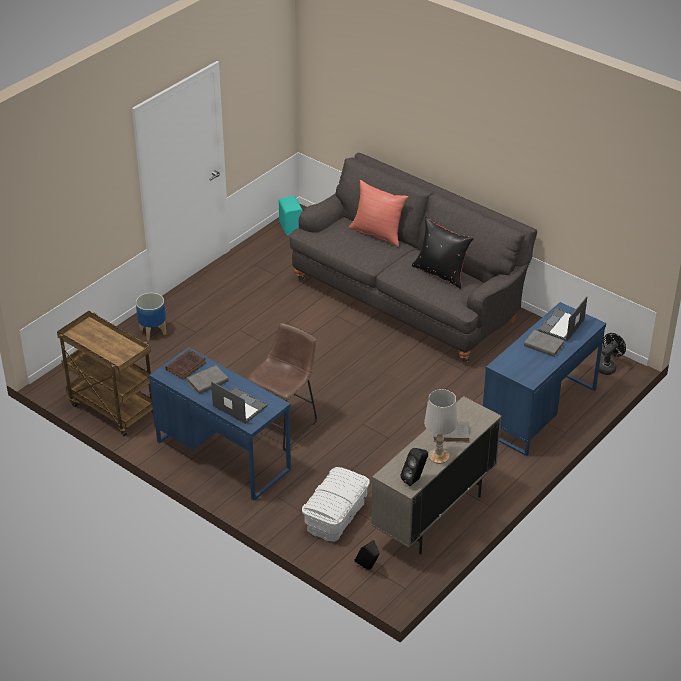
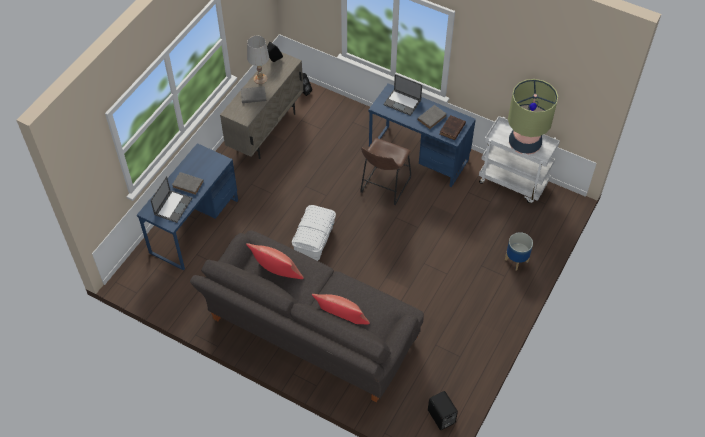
camera: 170 degrees right, 15 degrees up
brown cart [57,311,153,437] -> white cart [479,116,560,204]
turquoise speaker [279,196,303,235] -> black speaker [428,391,458,430]
white storage box [302,467,369,542] -> white storage box moved to [292,205,336,261]
black pillow [412,217,474,289] -> red pillow [246,243,304,279]
black fan [599,333,626,375] -> none
none -> table lamp [508,79,558,155]

